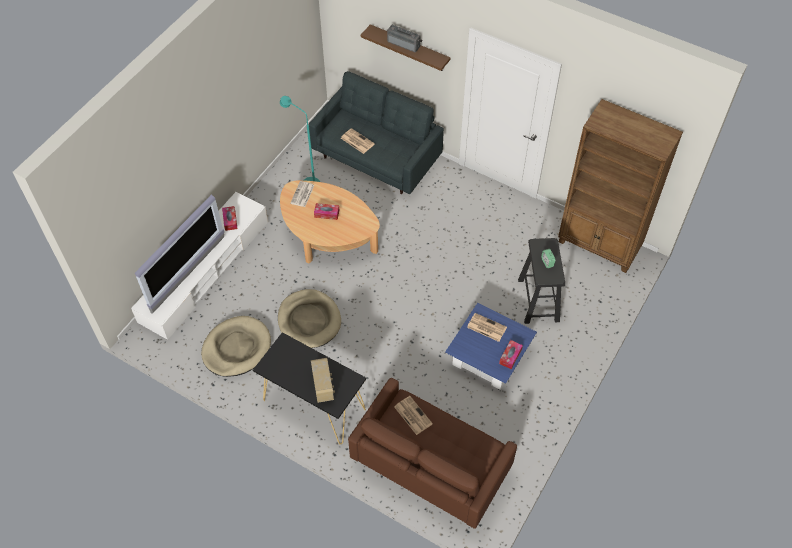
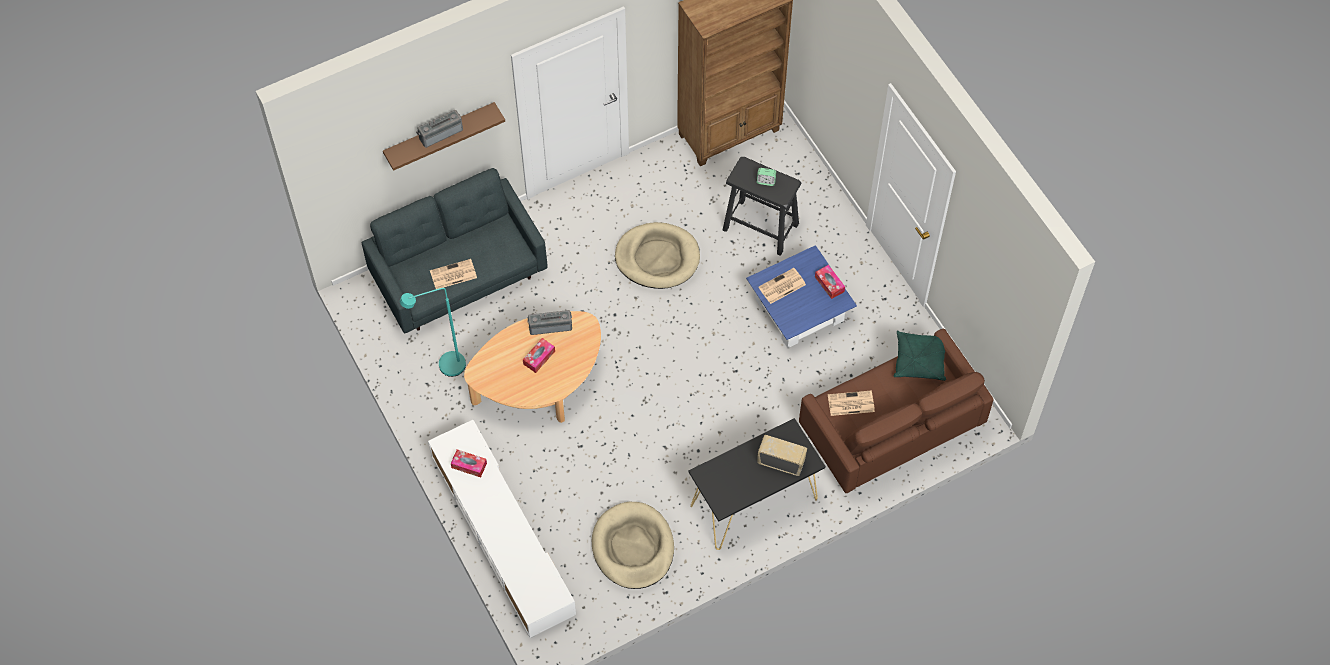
camera: 60 degrees left, 5 degrees up
television [135,195,224,314] -> none
beige dog bed [278,289,341,348] -> beige dog bed moved to [615,222,700,289]
newspaper [291,181,315,207] -> none
none -> radio [527,310,572,335]
none -> green pillow [893,331,946,381]

